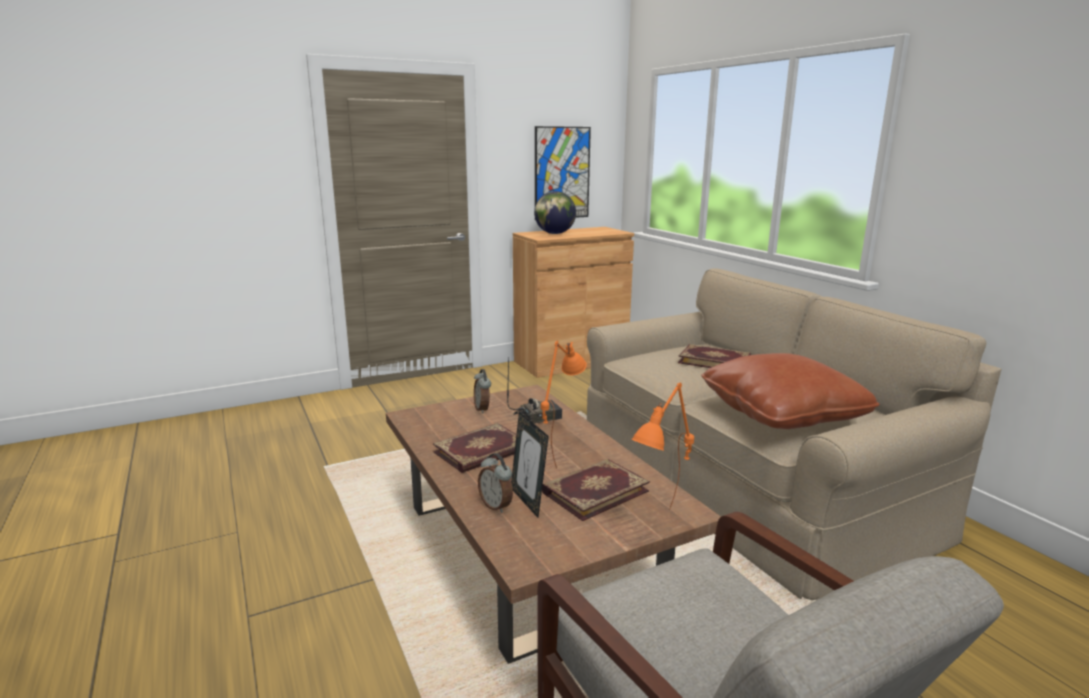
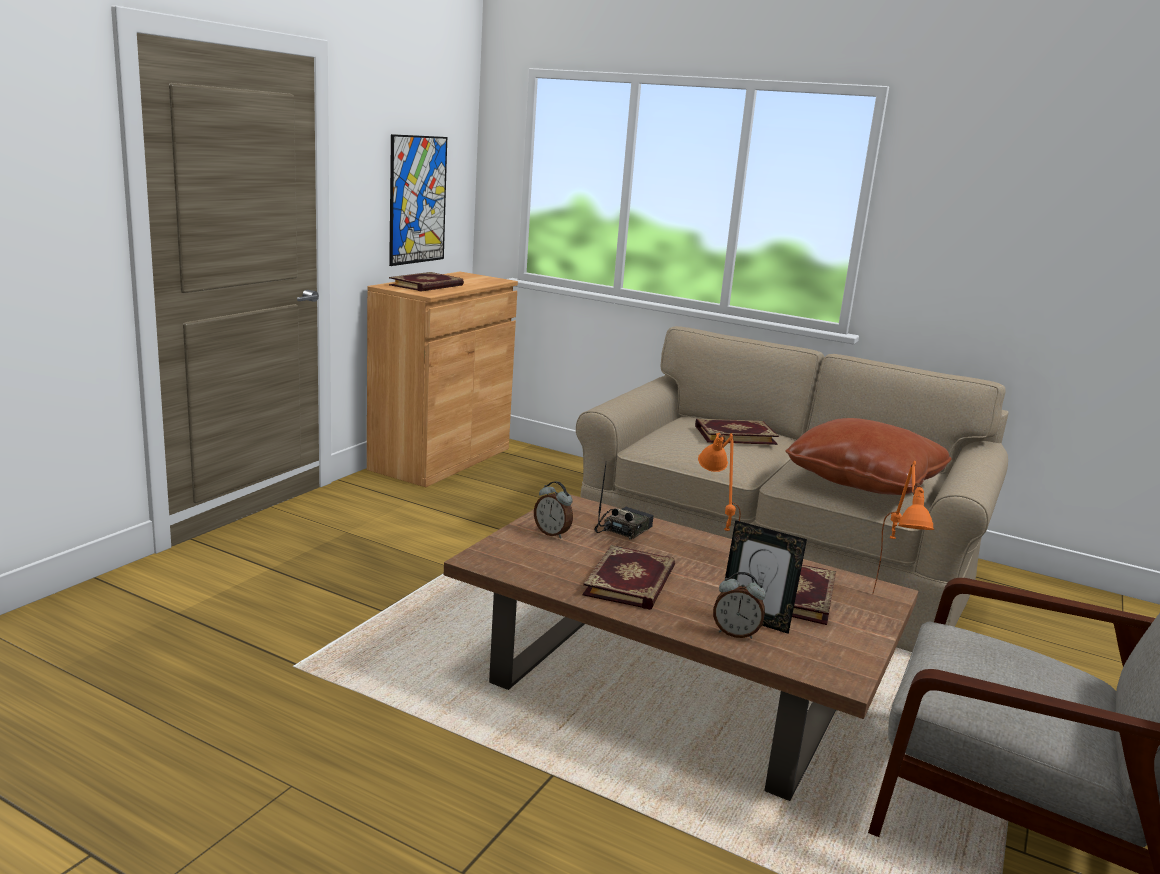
camera: 35 degrees left, 0 degrees up
globe [534,191,576,234] -> book [389,272,464,292]

